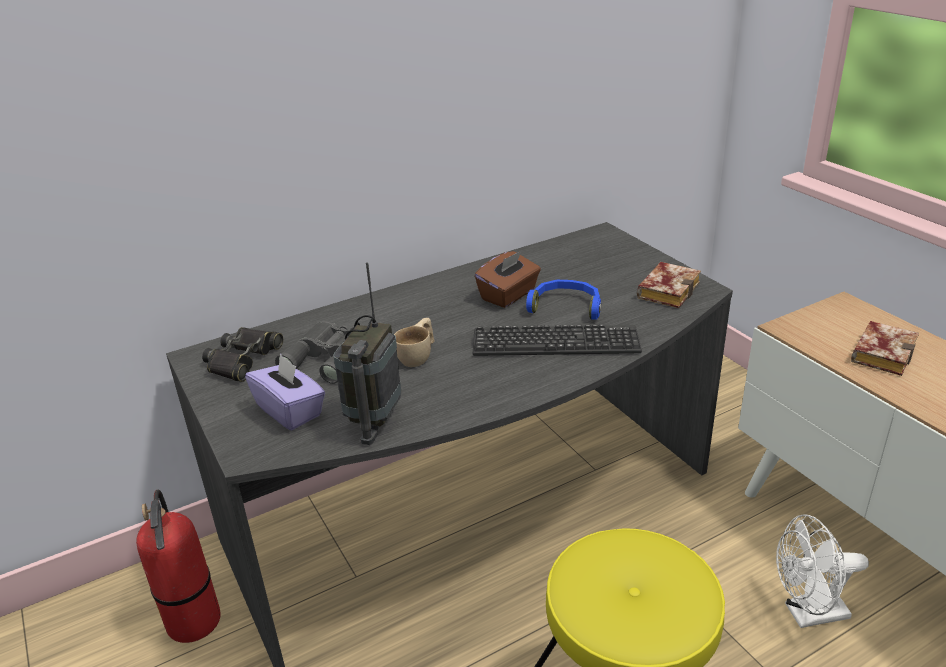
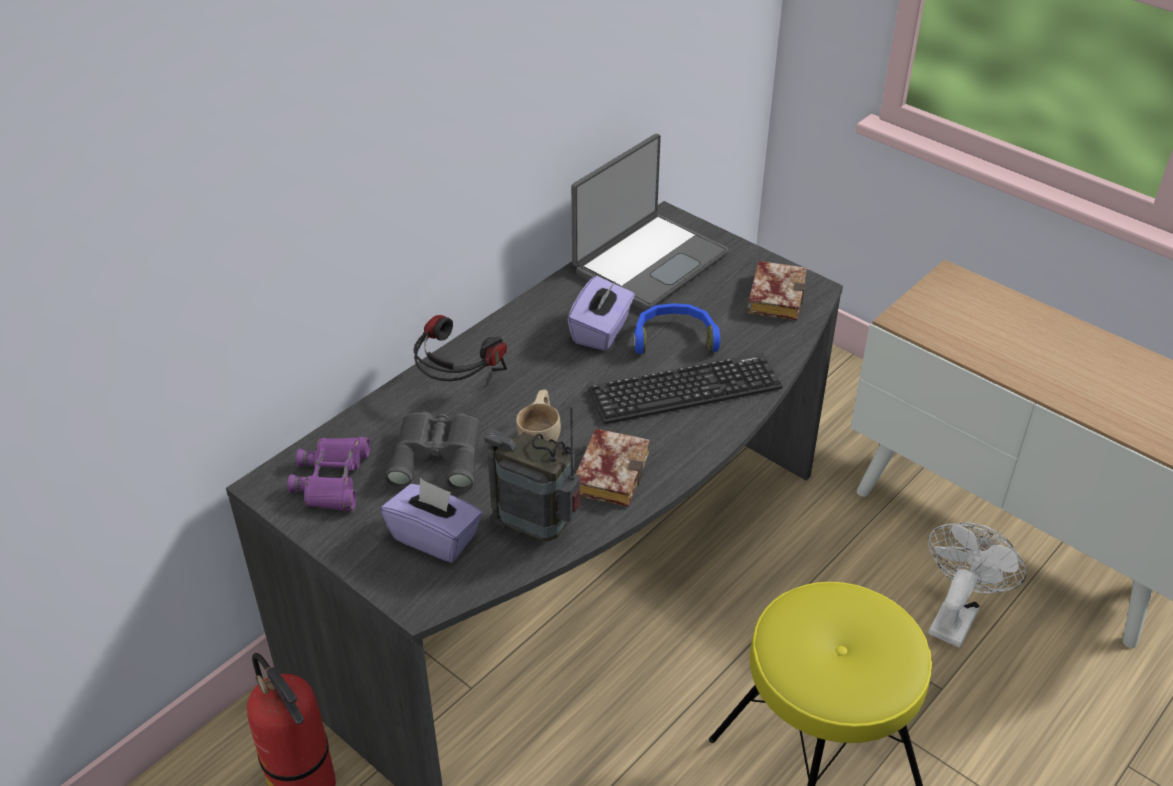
camera: 20 degrees left, 10 degrees up
black binoculars [202,327,283,382] -> purple binoculars [288,437,370,511]
radio [333,262,401,445] -> radio turned 120 degrees clockwise [484,406,580,542]
brown tissue box [475,250,541,308] -> purple tissue box [567,276,635,351]
white fan [776,514,869,628] -> white fan turned 150 degrees clockwise [928,522,1026,647]
book [851,321,919,376] -> book moved to [576,428,650,507]
none -> headphones [413,315,507,381]
none -> laptop [571,134,729,311]

